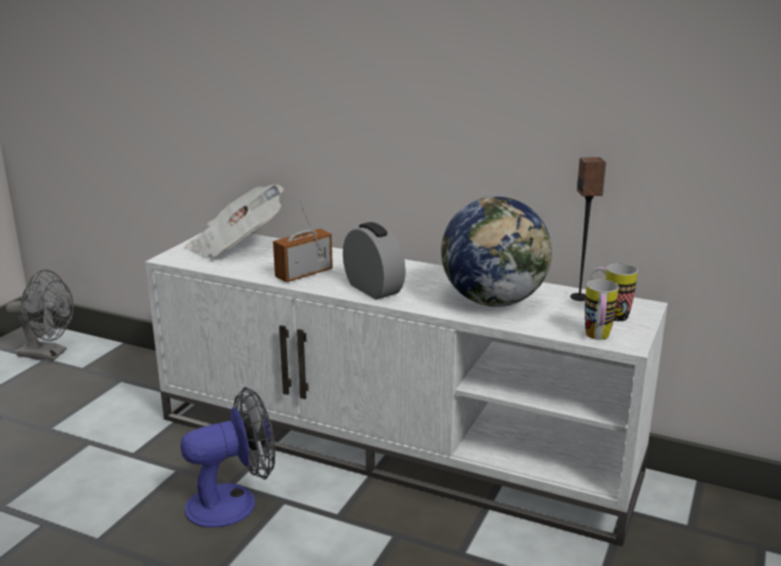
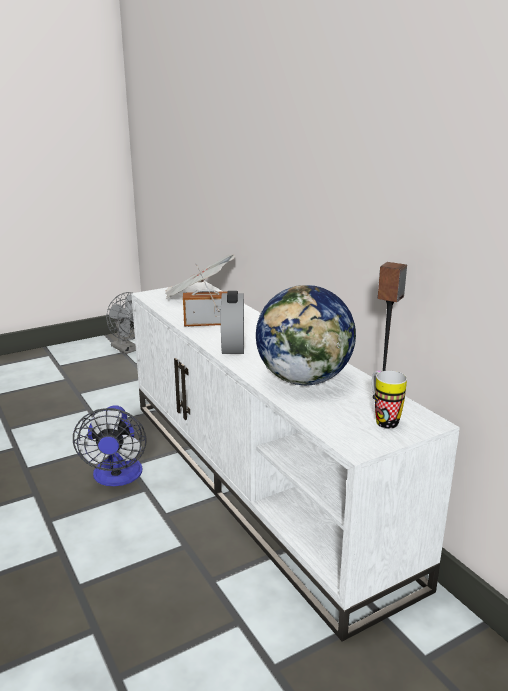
camera: 35 degrees right, 0 degrees up
fan [180,387,275,528] -> fan turned 75 degrees clockwise [73,405,147,486]
mug [585,279,619,340] -> none

